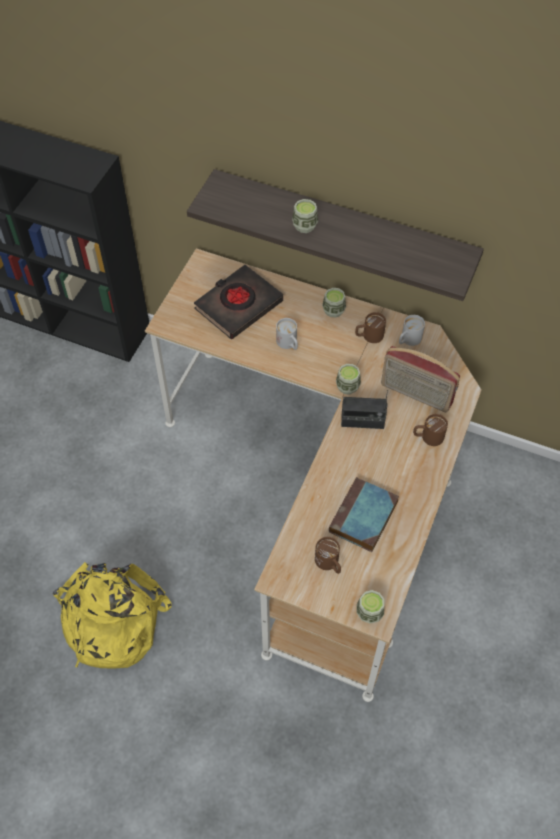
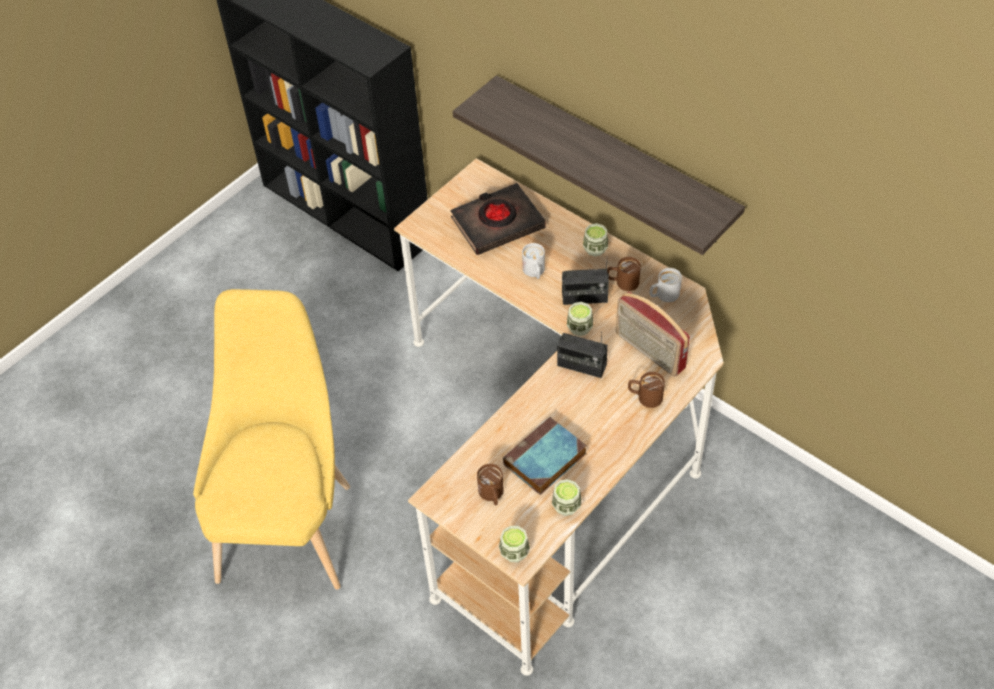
camera: 20 degrees right, 5 degrees down
yellow backpack [53,562,172,669] -> yellow chair [193,289,350,589]
cup [292,199,318,233] -> cup moved to [552,479,581,516]
none -> radio [562,261,609,305]

